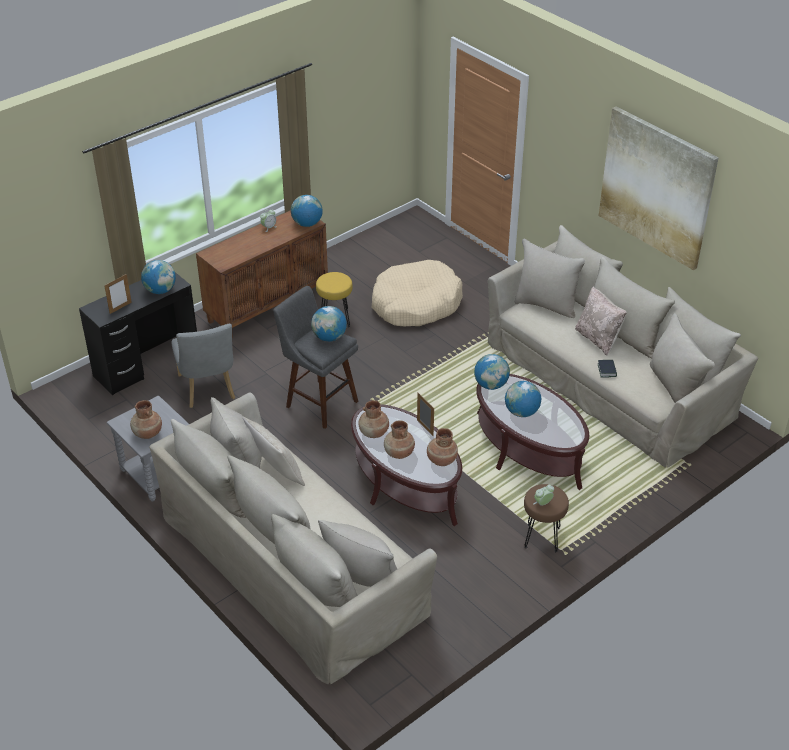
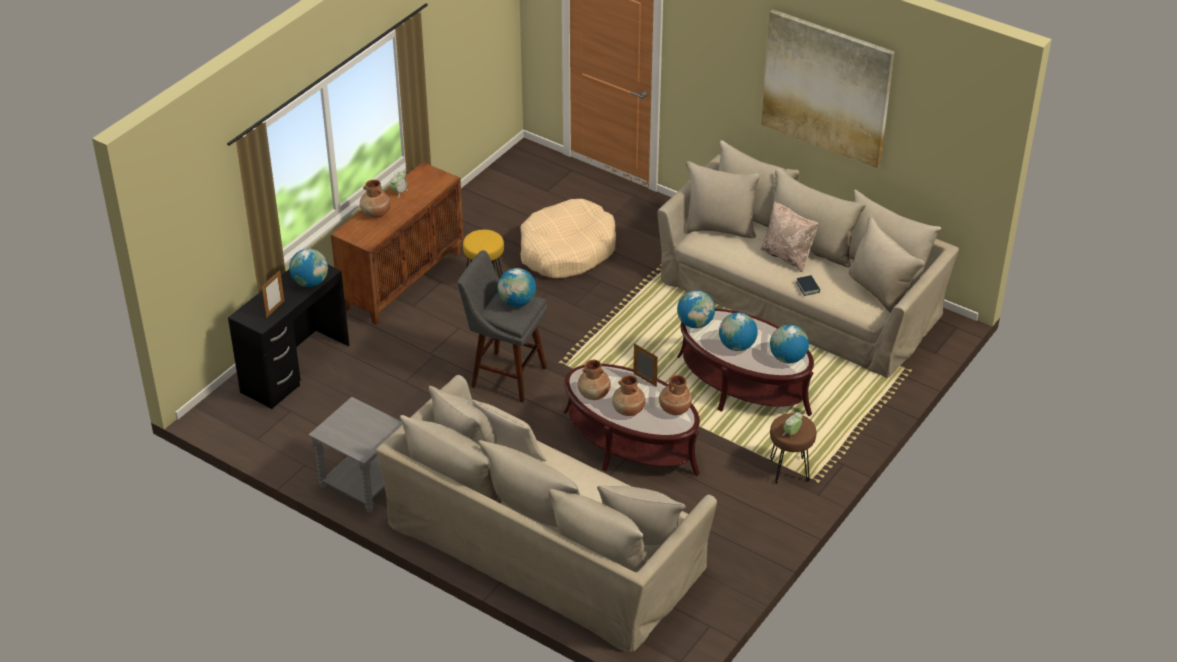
camera: 15 degrees left, 0 degrees up
brown vase [130,400,162,439] -> brown vase moved to [360,180,390,218]
grey chair [171,324,235,408] -> none
globe [291,195,323,227] -> globe moved to [770,325,809,363]

